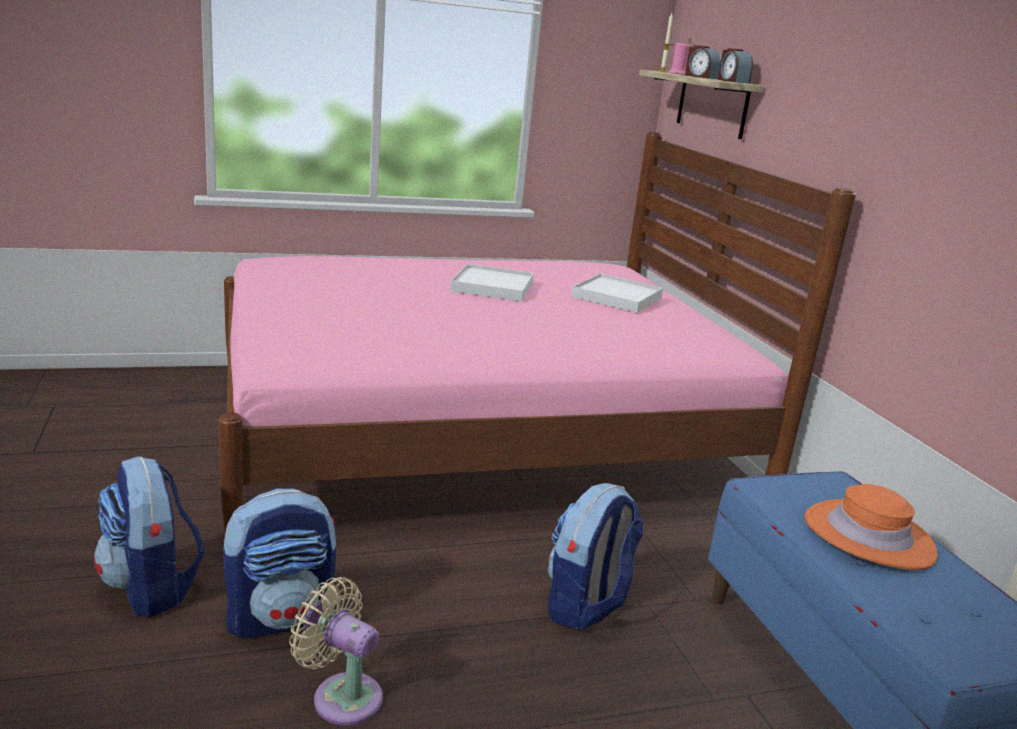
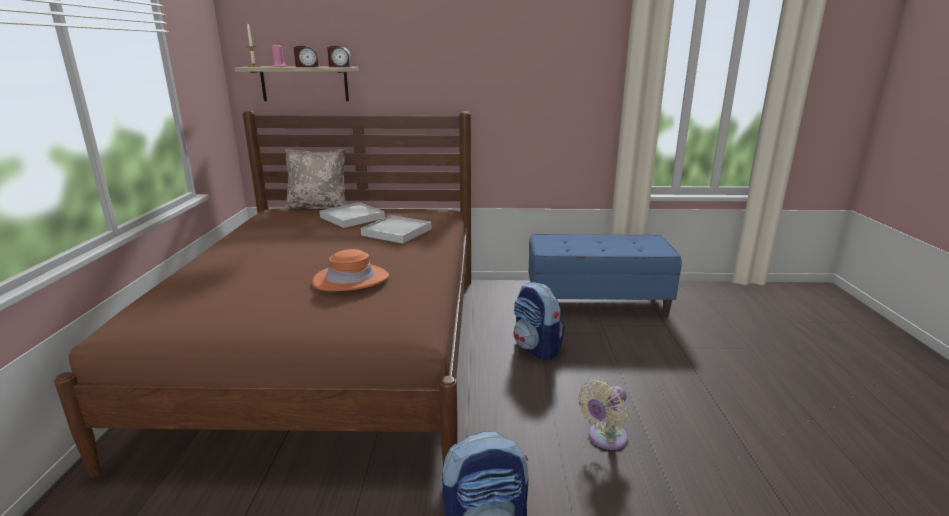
camera: 70 degrees left, 0 degrees up
pink bed [218,132,856,533] -> brown bed [54,111,471,477]
backpack [223,488,336,638] -> none
white tray [450,264,534,302] -> white tray moved to [361,215,432,244]
orange hat [805,484,938,570] -> orange hat moved to [312,249,389,291]
none -> beige pillow [285,149,345,209]

